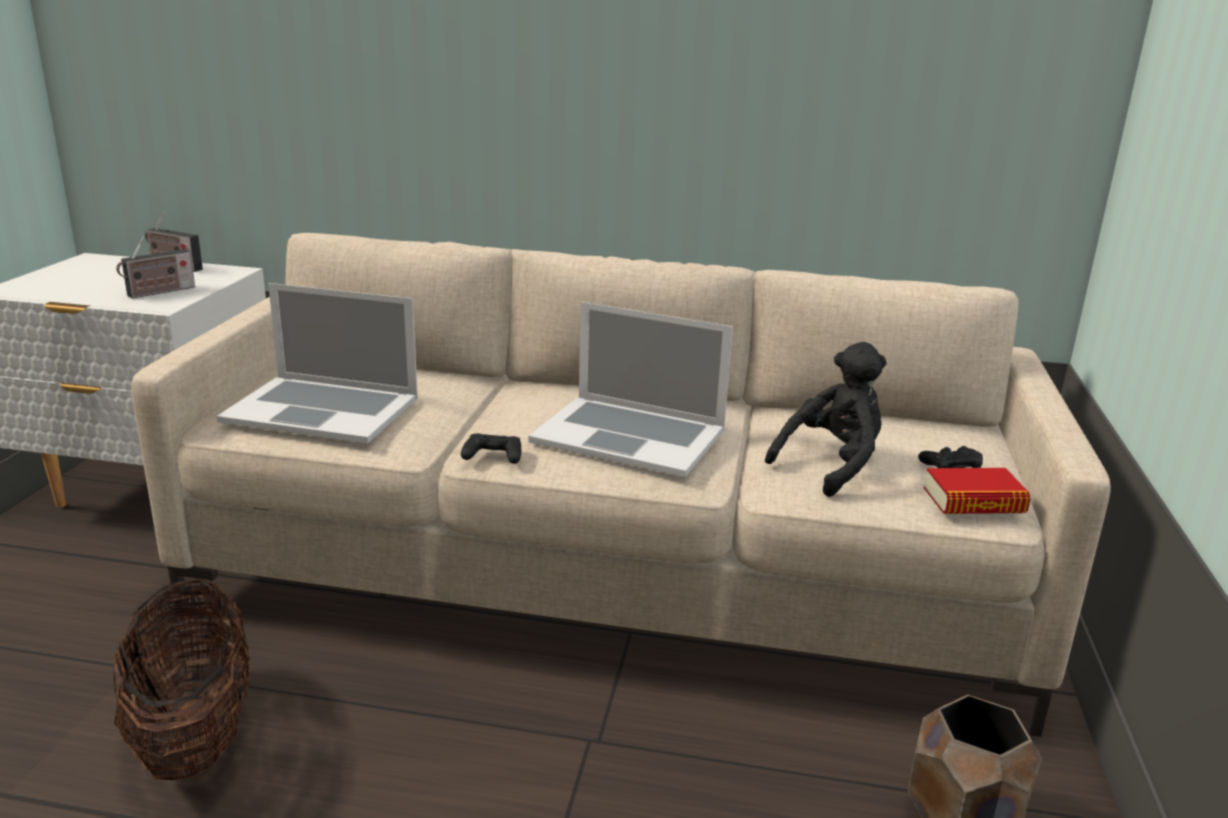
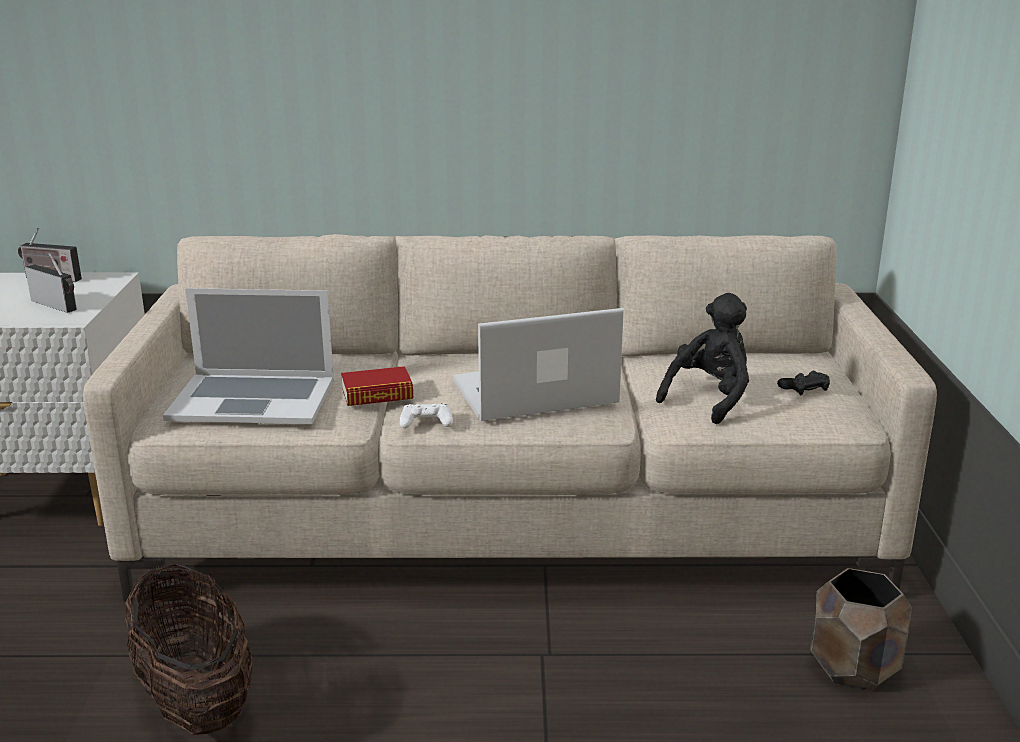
camera: 10 degrees left, 0 degrees up
radio [116,236,195,299] -> radio turned 90 degrees counterclockwise [25,253,77,313]
black game controller [461,433,521,464] -> white game controller [400,403,453,428]
laptop [528,302,733,477] -> laptop turned 150 degrees clockwise [453,308,624,421]
book [924,468,1031,514] -> book moved to [341,366,413,406]

